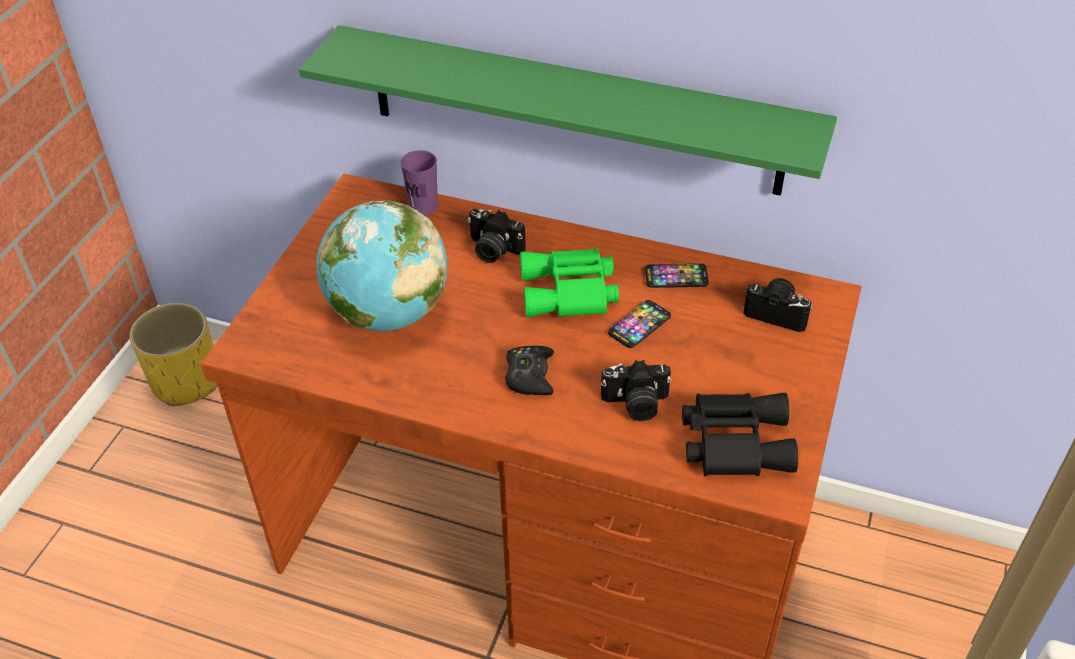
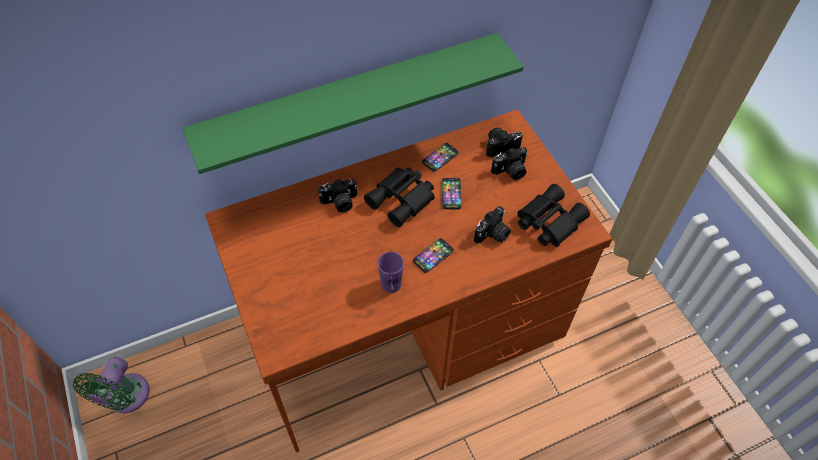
camera: 45 degrees left, 10 degrees up
yellow planter [130,303,218,406] -> green fan [73,357,150,413]
globe [316,200,447,331] -> none
purple cup [401,150,438,216] -> purple cup moved to [378,252,404,293]
black game controller [505,346,554,395] -> phone [413,238,454,273]
green binoculars [520,248,619,317] -> black binoculars [364,167,435,228]
none -> camera [491,147,528,180]

